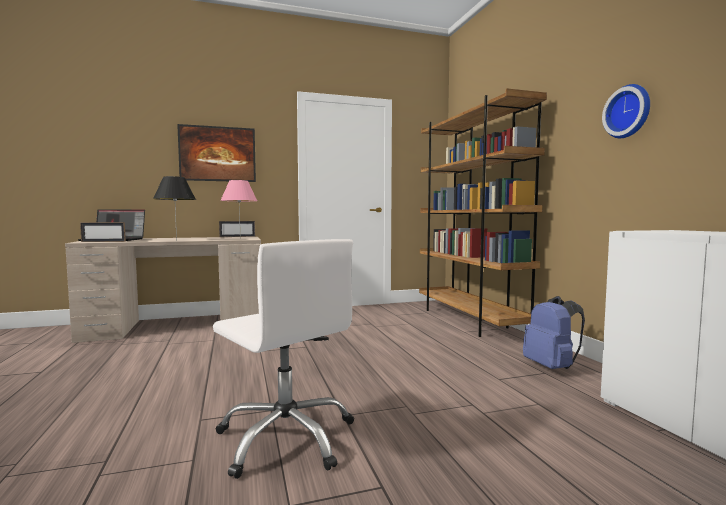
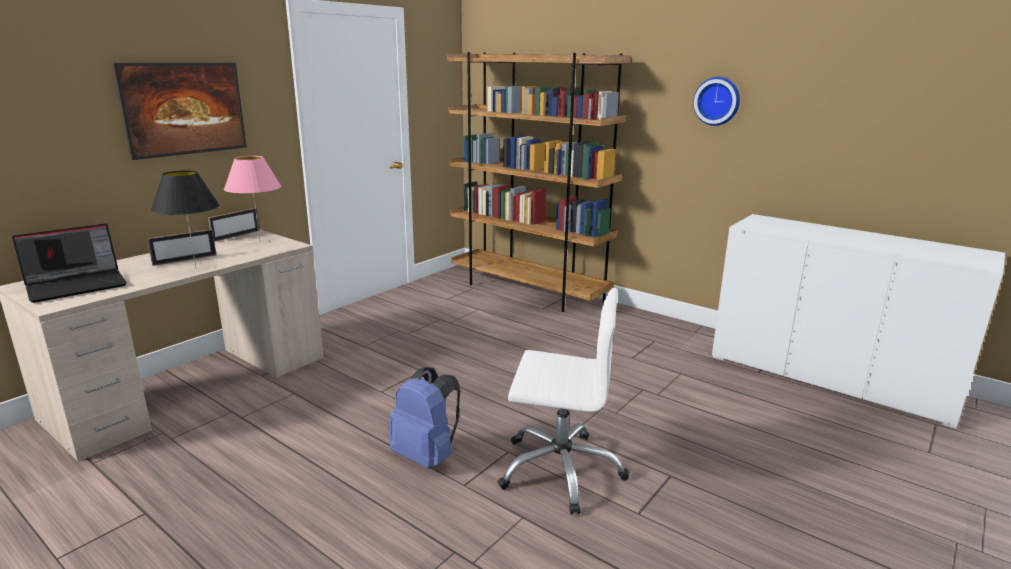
camera: 35 degrees left, 15 degrees up
picture frame [80,222,126,242] -> picture frame moved to [147,229,216,266]
blue backpack [523,296,585,369] -> blue backpack moved to [389,367,461,469]

